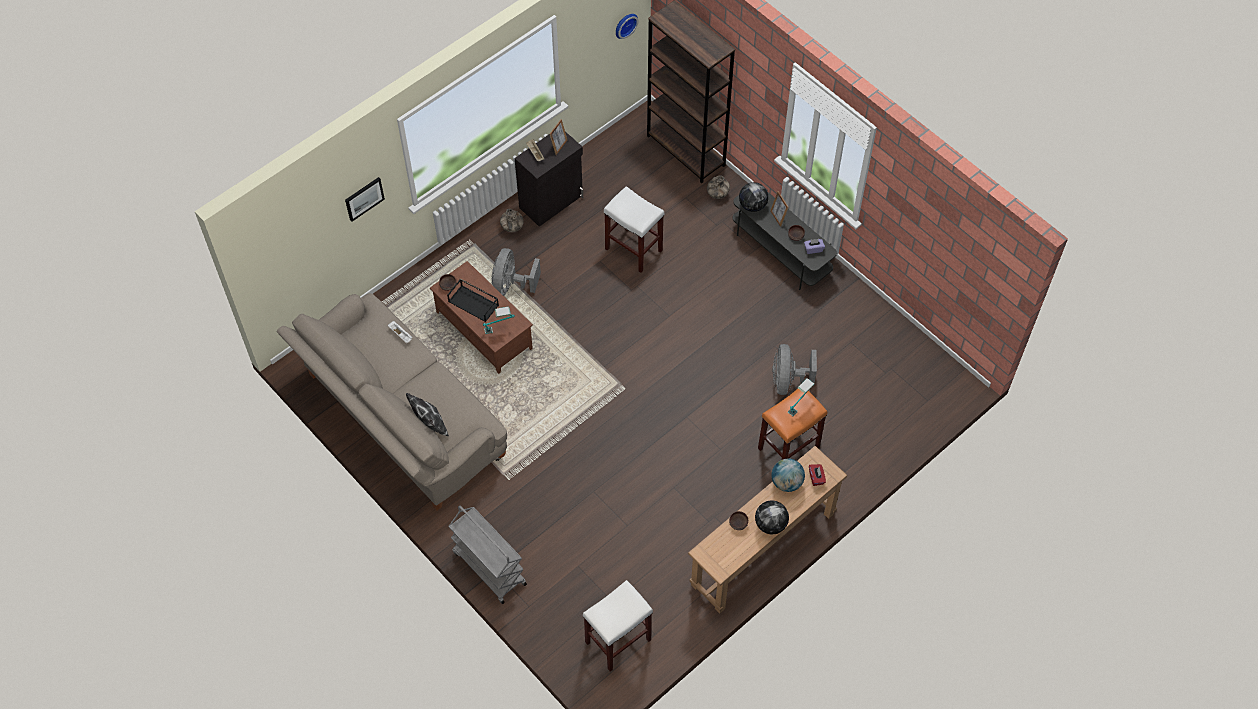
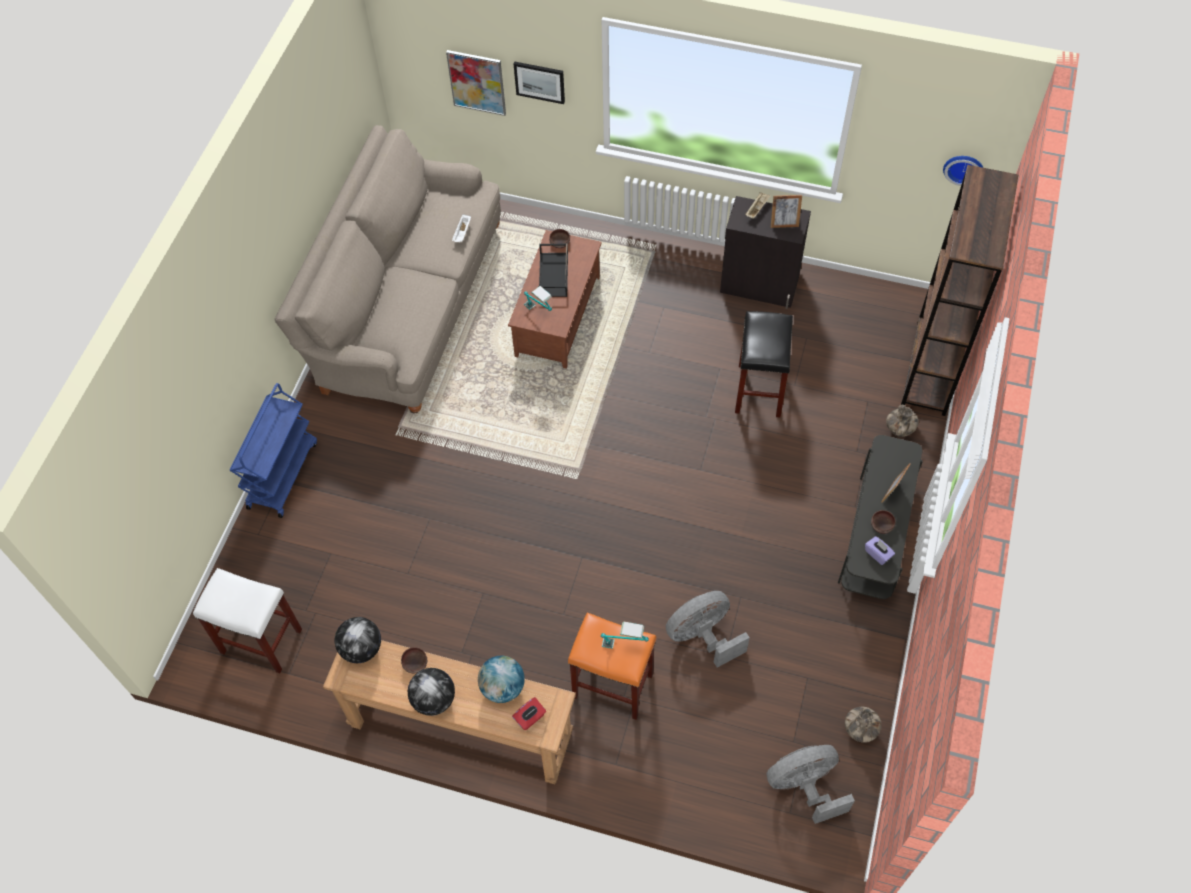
camera: 60 degrees right, 0 degrees up
pillow [406,393,449,437] -> none
grey cart [449,505,527,604] -> blue cart [230,383,317,518]
grey fan [491,248,541,296] -> grey fan moved to [767,745,855,824]
vase [500,209,524,232] -> vase moved to [845,707,881,743]
white stool [604,186,664,273] -> black stool [735,311,793,418]
globe [739,182,768,212] -> globe moved to [335,617,381,663]
none -> picture [446,50,506,116]

